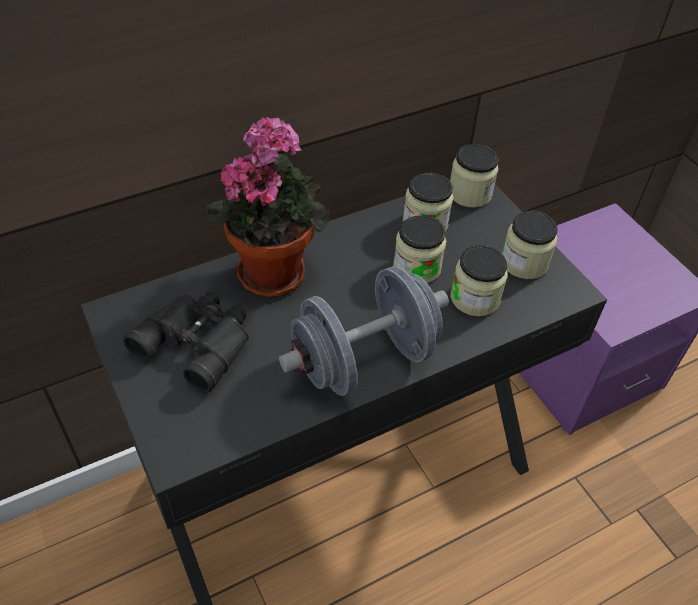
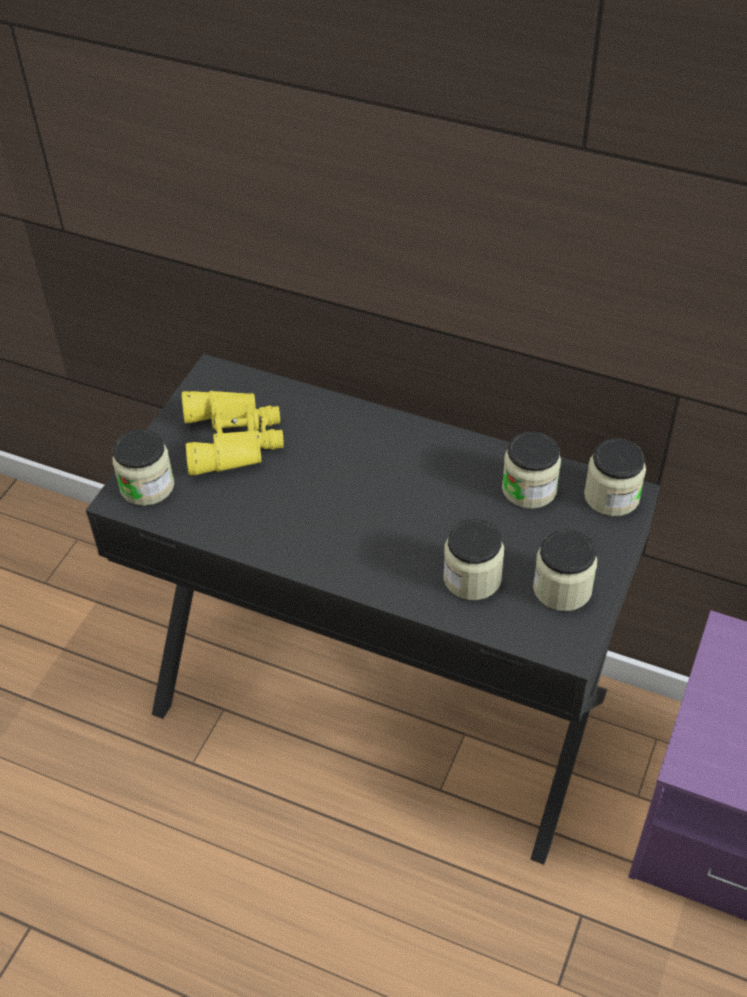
camera: 55 degrees right, 0 degrees up
black binoculars [123,292,249,394] -> yellow binoculars [182,391,283,475]
potted plant [206,117,329,297] -> none
grey dumbbell [279,266,449,396] -> none
jar [393,215,446,283] -> jar moved to [113,429,174,506]

